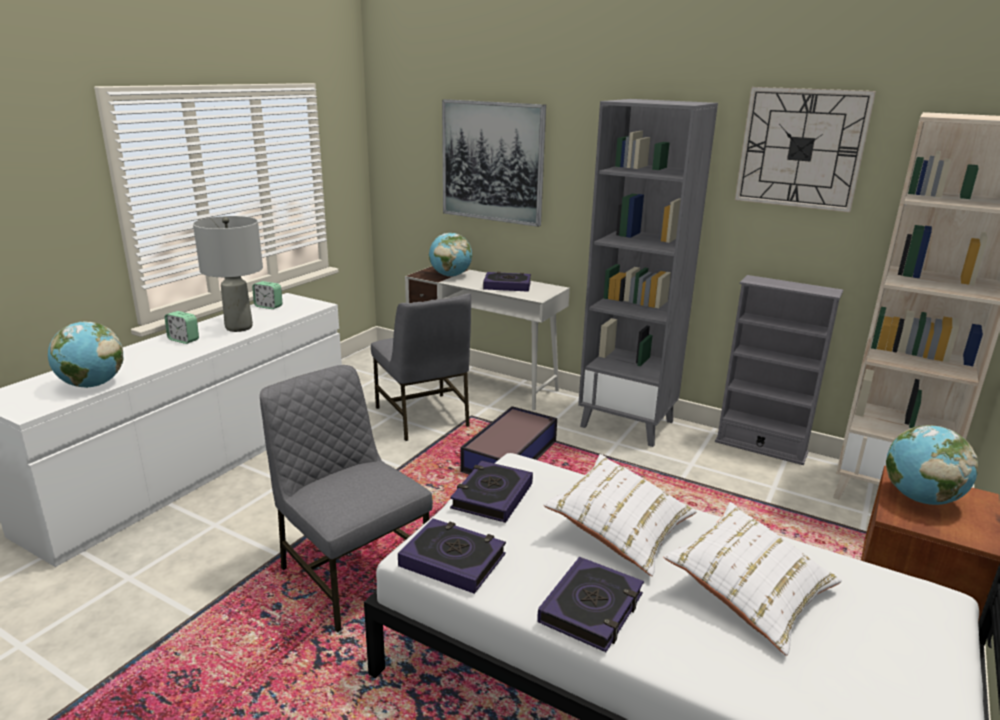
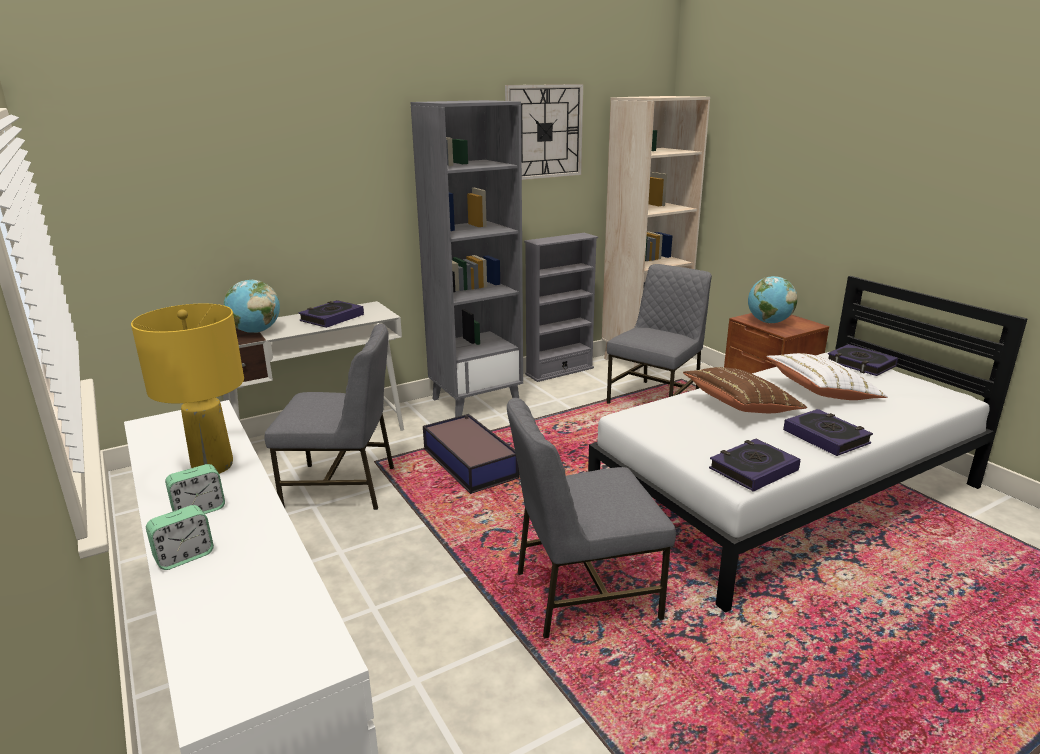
camera: 60 degrees left, 0 degrees up
globe [48,322,124,388] -> none
grey table lamp [193,216,263,332] -> yellow table lamp [131,304,244,474]
alarm clock [252,281,282,309] -> alarm clock moved to [146,505,214,570]
picture [442,99,546,227] -> none
book [450,461,533,523] -> book moved to [828,344,898,376]
white pillow [543,454,697,576] -> brown pillow [683,367,807,413]
none -> grey chair [607,264,712,404]

